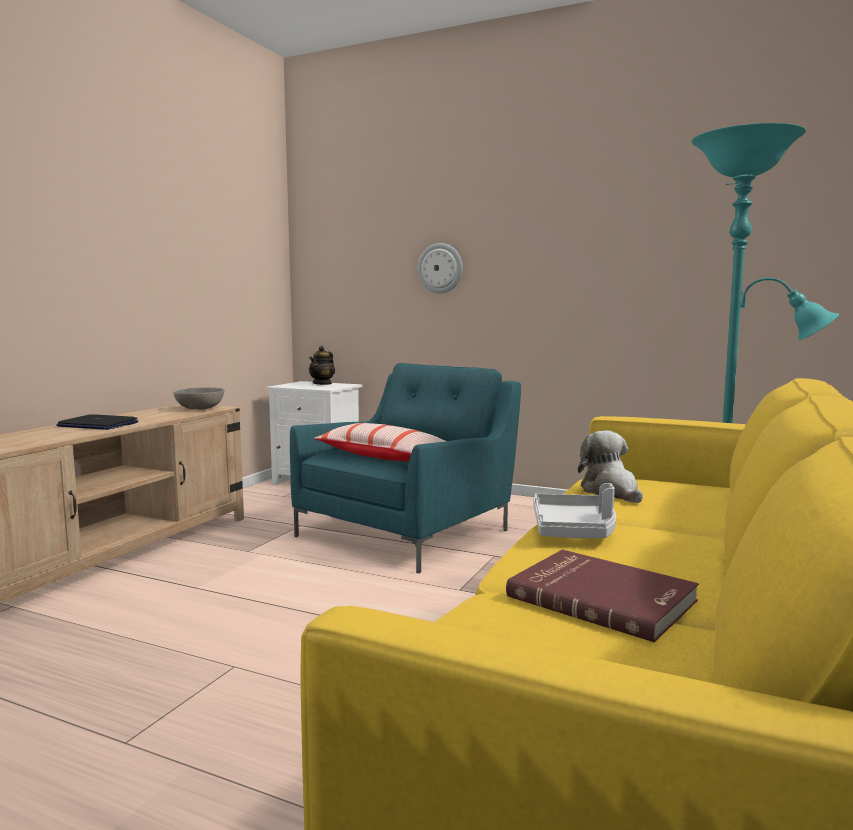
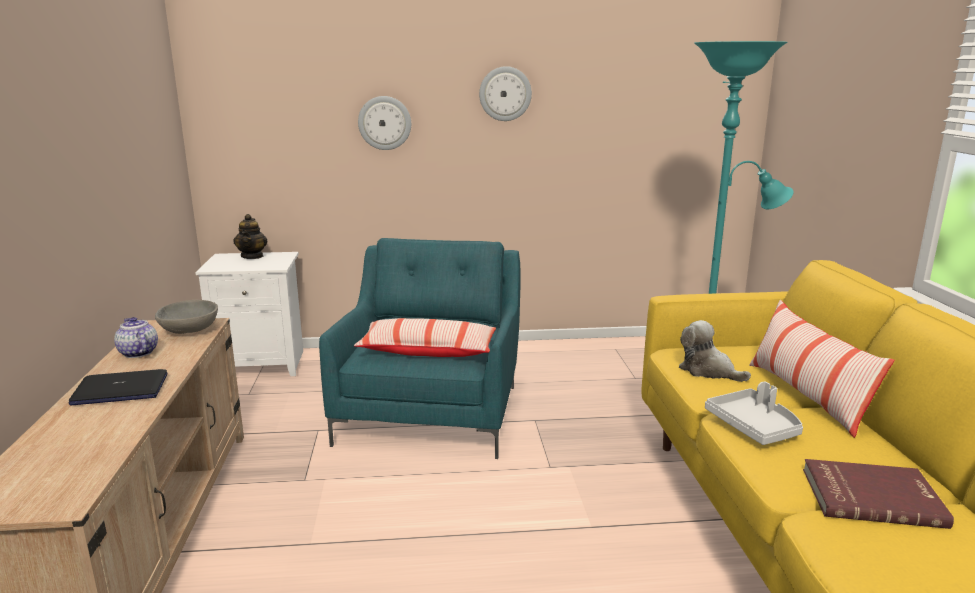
camera: 30 degrees left, 10 degrees up
none -> teapot [114,317,158,358]
none -> wall clock [479,66,532,121]
none -> pillow [749,300,895,438]

